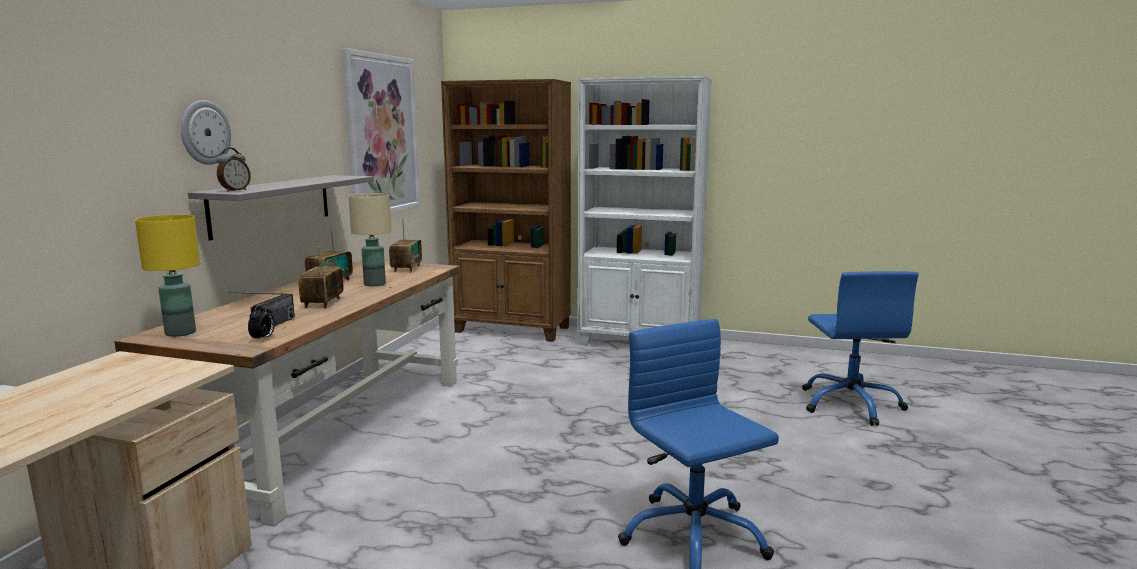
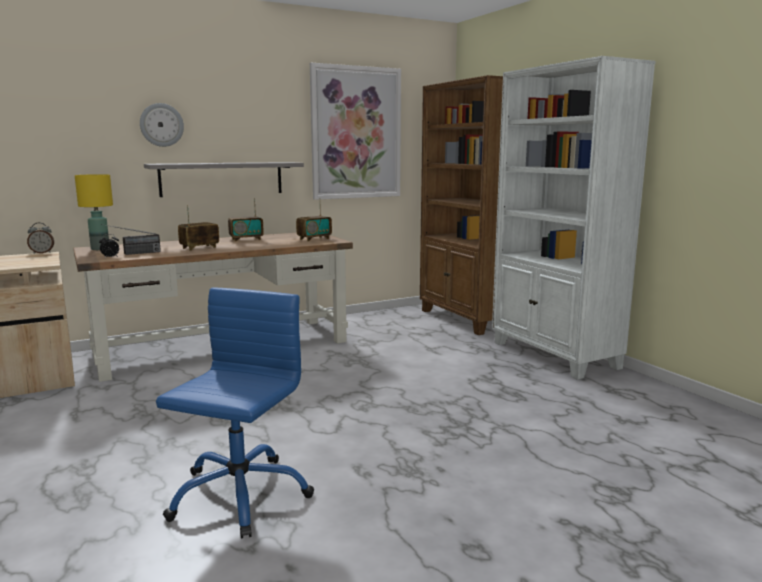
camera: 45 degrees right, 0 degrees up
alarm clock [217,148,251,192] -> alarm clock moved to [27,223,54,254]
beige table lamp [348,193,392,286] -> none
blue office chair [802,271,919,426] -> none

